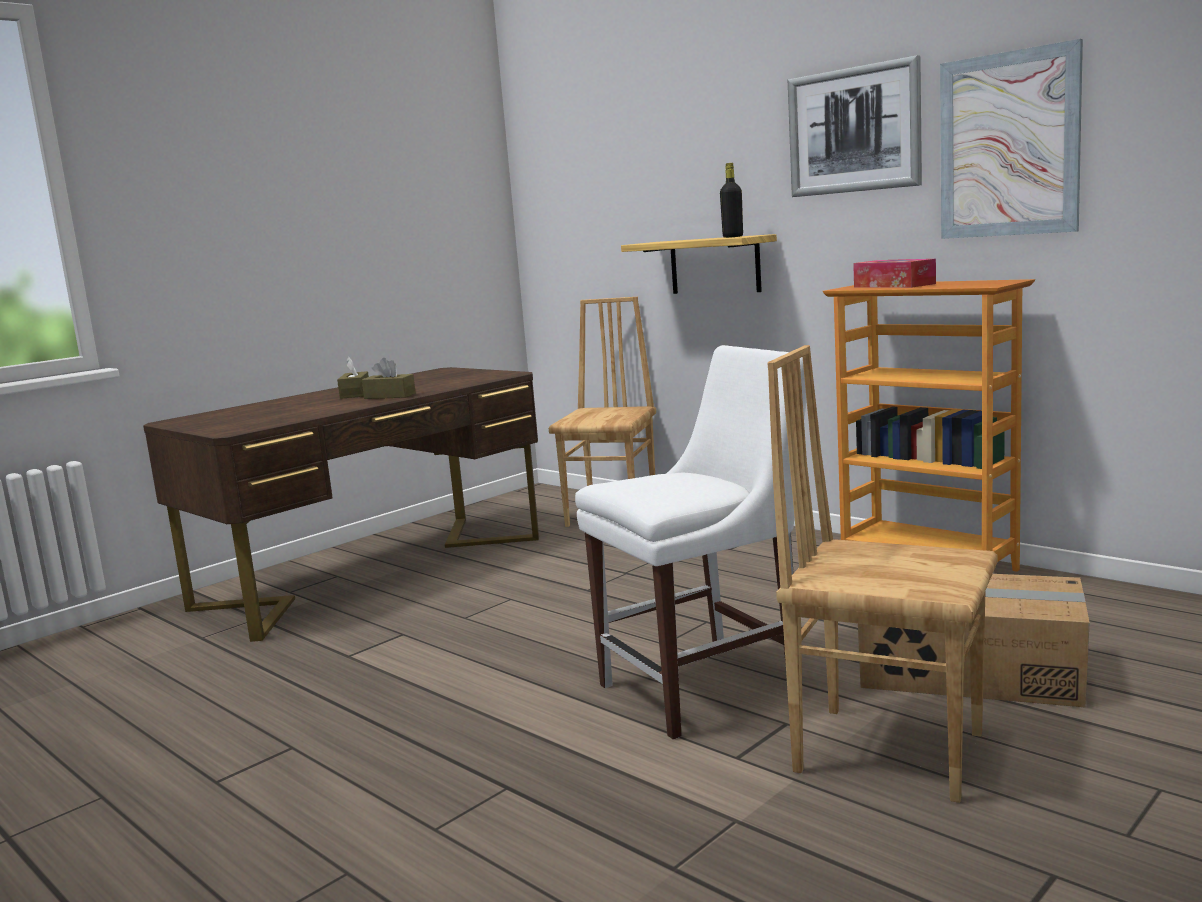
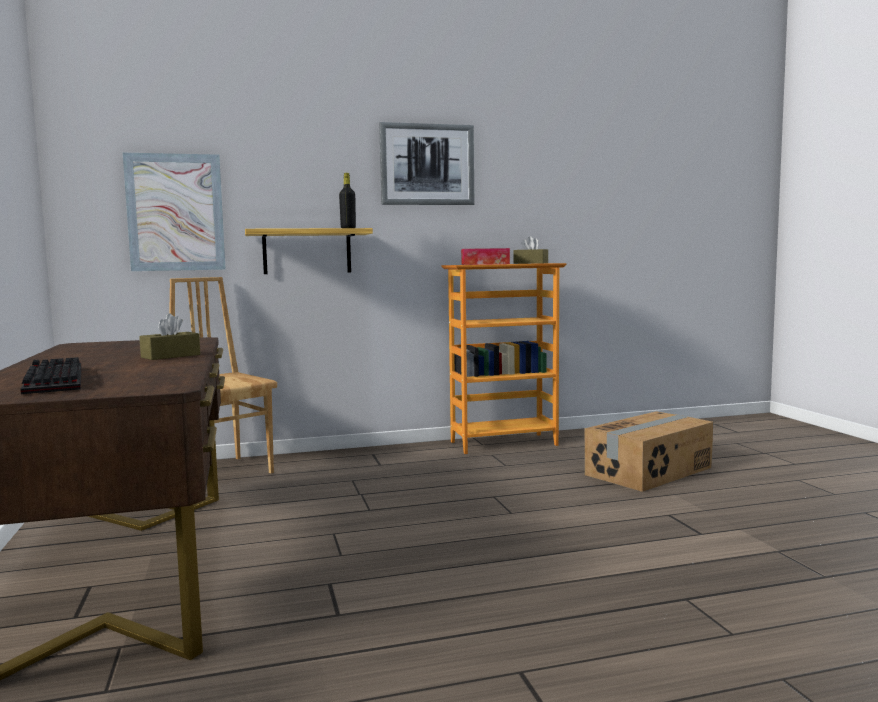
camera: 60 degrees left, 5 degrees down
brown tissue box [337,357,369,399] -> brown tissue box moved to [513,236,548,264]
white chair [575,345,807,739] -> none
brown chair [767,345,998,803] -> none
picture [940,39,1083,239] -> picture moved to [123,153,226,271]
none -> keyboard [21,357,81,394]

